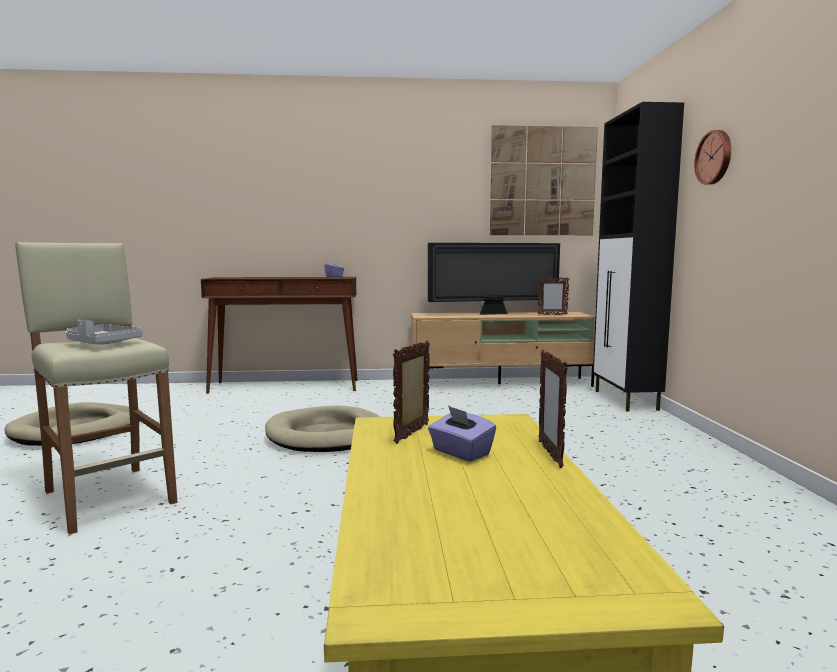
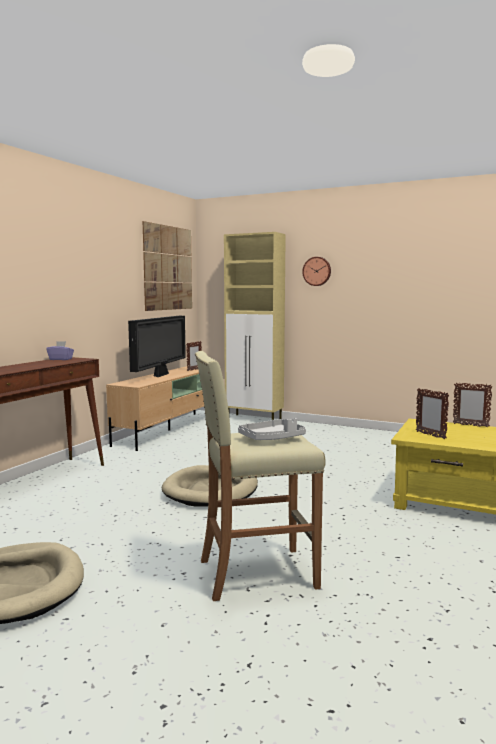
camera: 60 degrees left, 0 degrees up
purple tissue box [428,406,496,462] -> none
black cabinet [593,102,684,411] -> beige cabinet [224,232,286,420]

